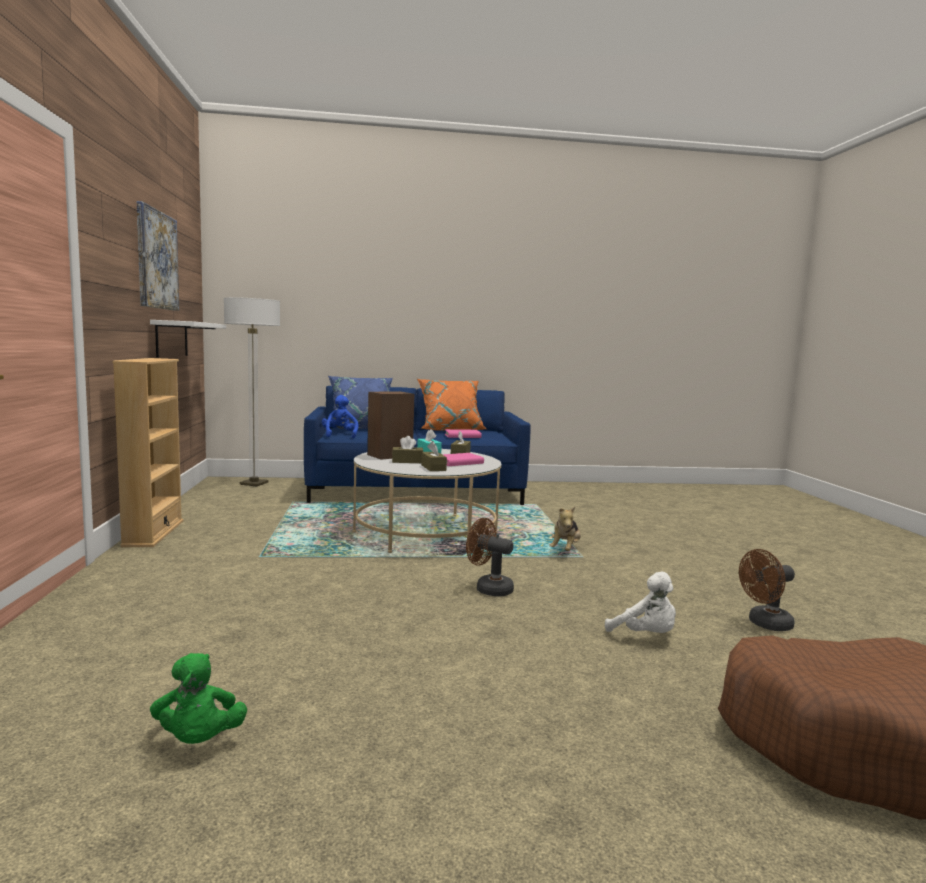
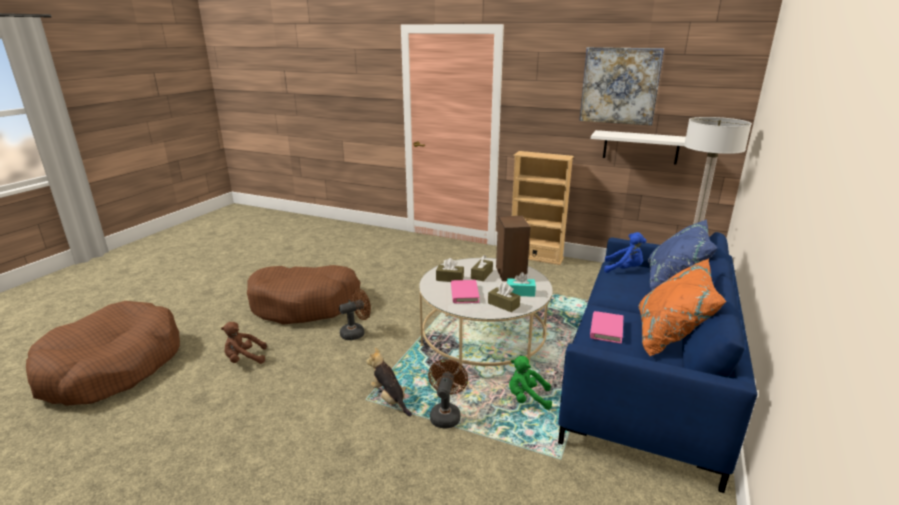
camera: 120 degrees right, 15 degrees up
green plush toy [150,653,247,744] -> green plush toy moved to [509,356,552,410]
white plush toy [605,572,676,633] -> brown plush toy [221,322,267,364]
brown fan [739,549,795,631] -> brown fan moved to [428,359,468,429]
none -> brown dog bed [247,265,360,325]

